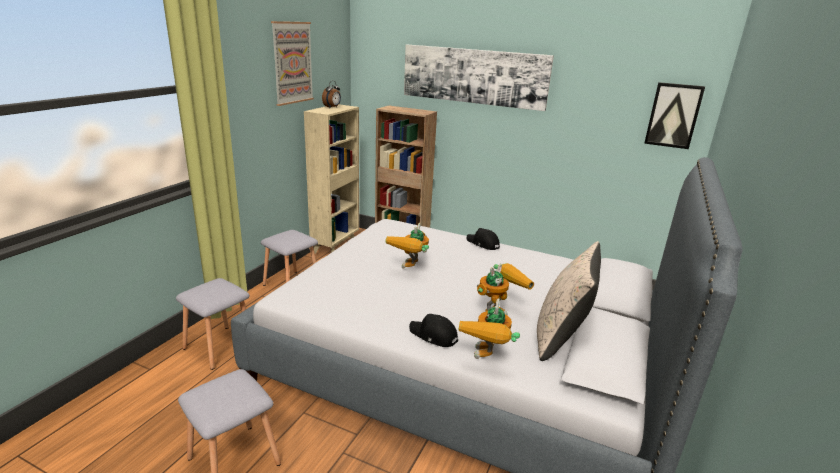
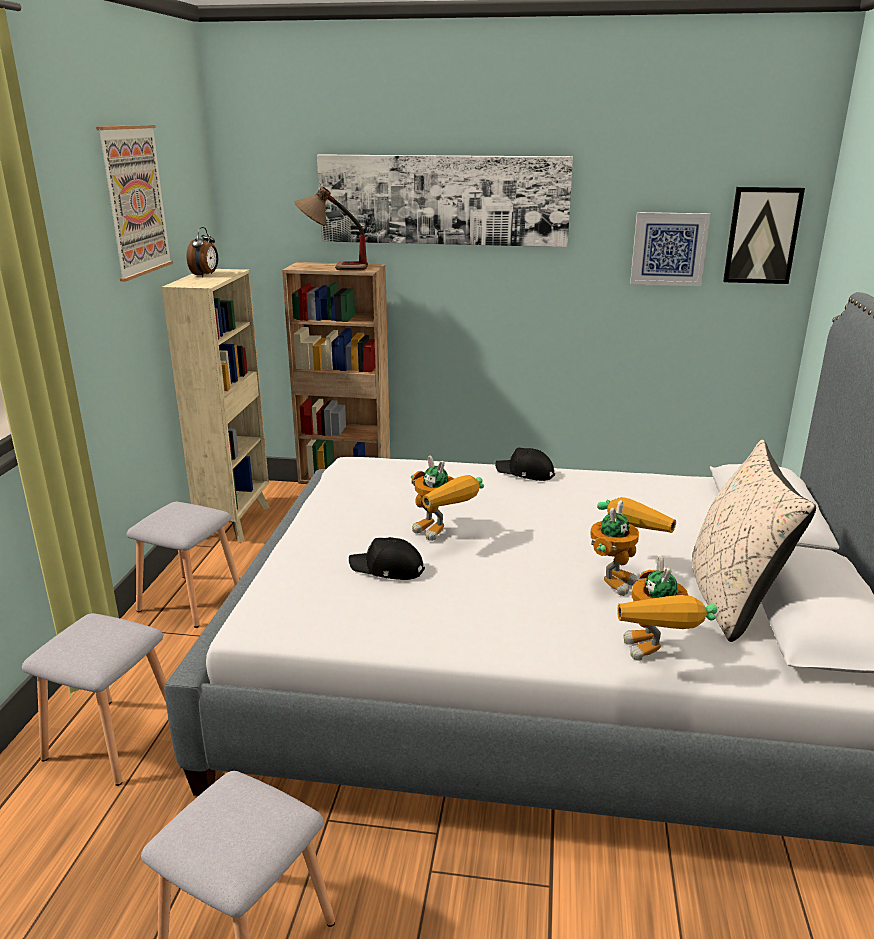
camera: 15 degrees left, 0 degrees up
toy robot [386,223,429,269] -> toy robot turned 45 degrees counterclockwise [411,455,484,541]
black cap [409,314,458,347] -> black cap moved to [349,537,425,580]
none -> table lamp [294,187,368,270]
none -> picture [630,212,711,286]

